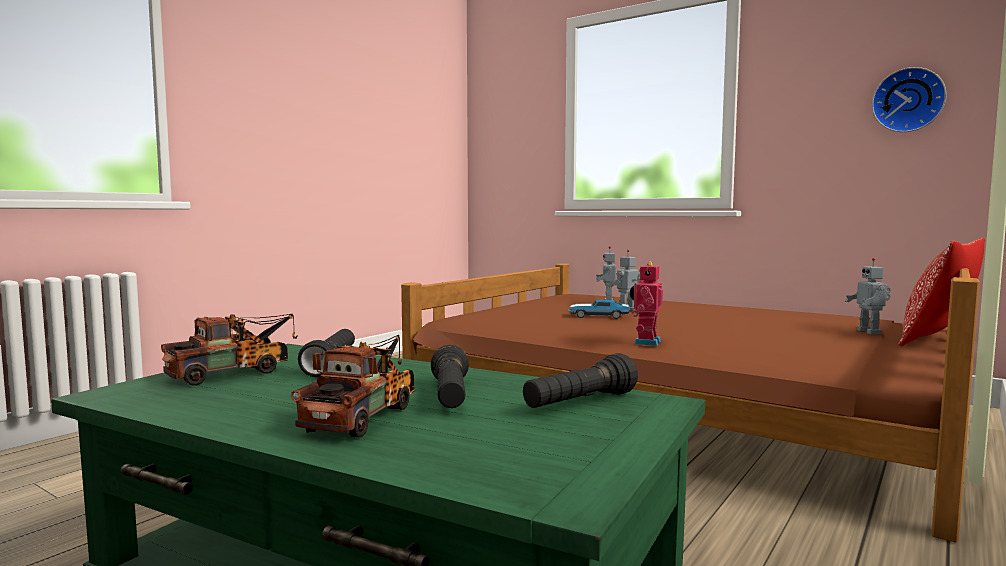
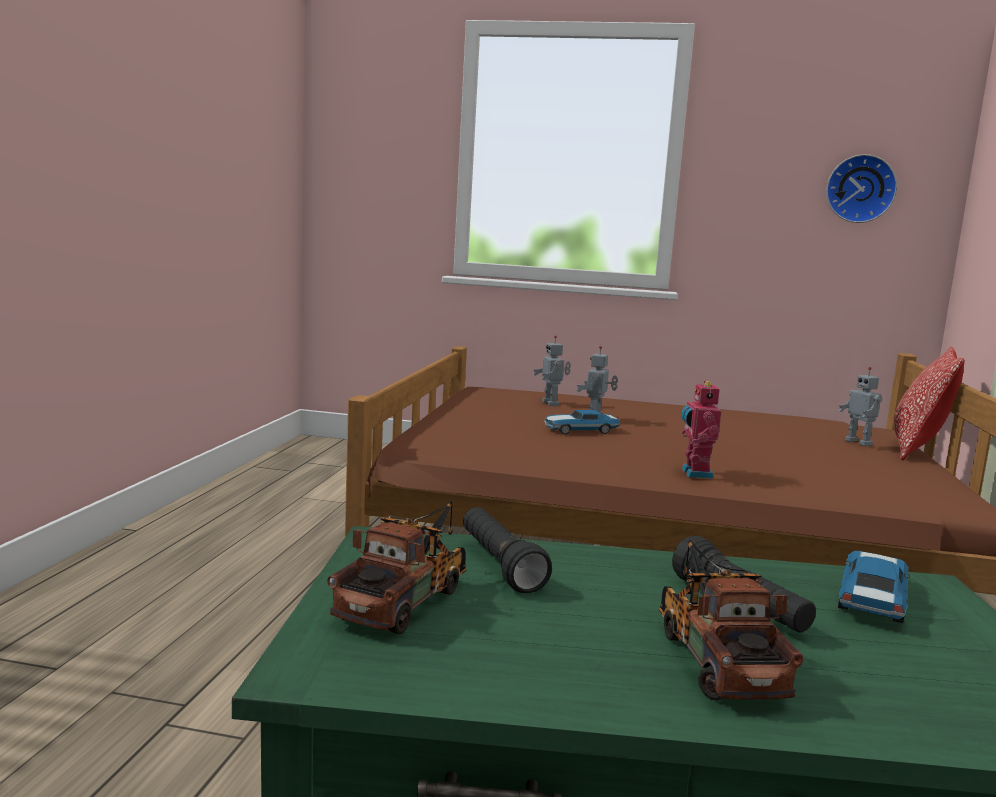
camera: 25 degrees left, 5 degrees up
black flashlight [523,353,638,408] -> toy car [838,551,910,623]

